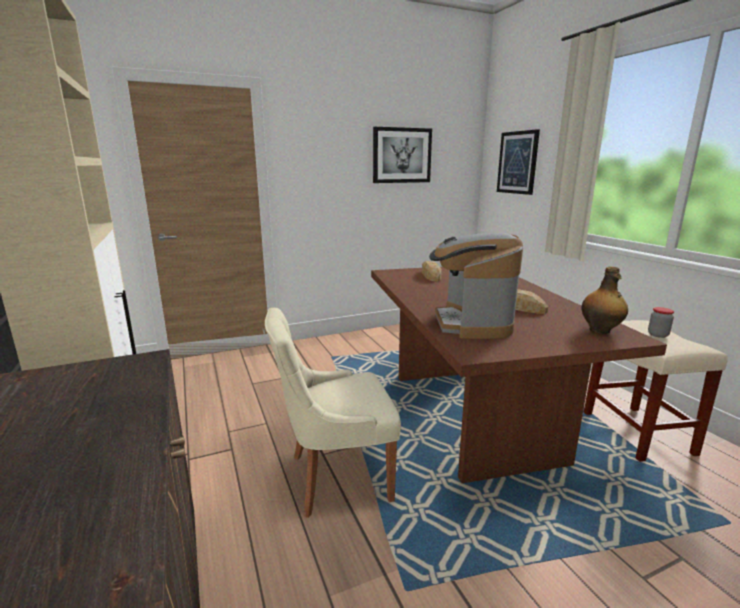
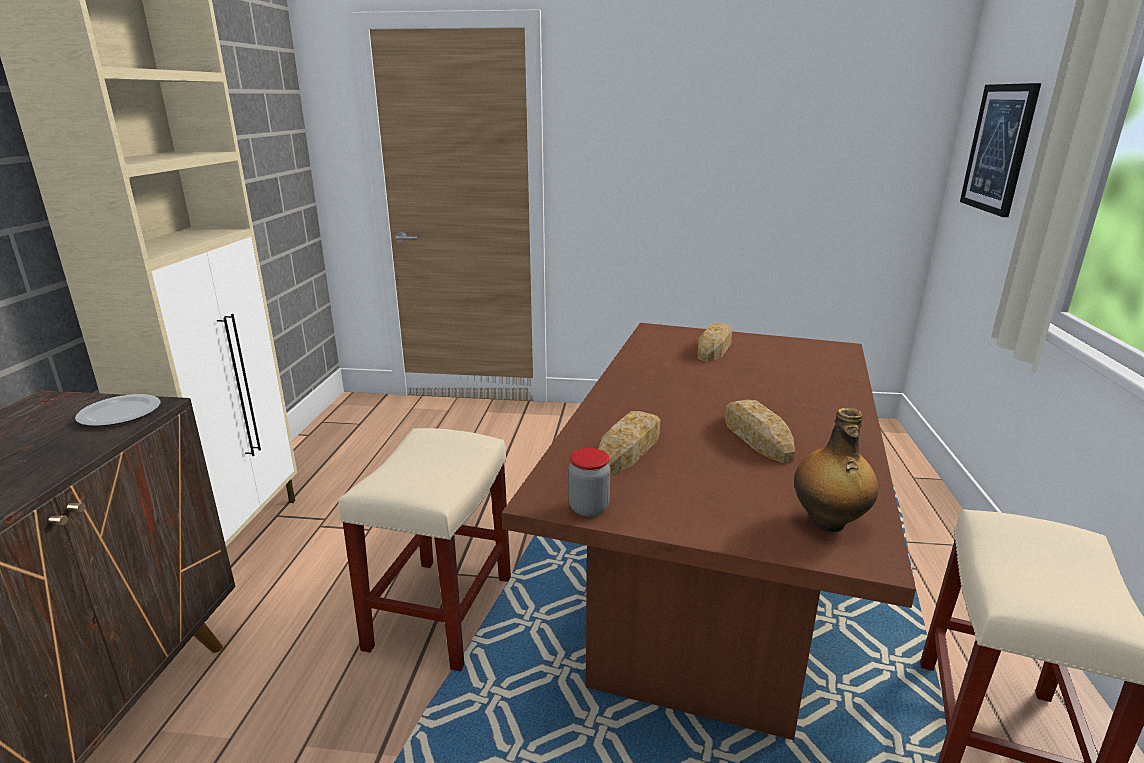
camera: 30 degrees right, 5 degrees up
beige chair [265,308,401,518] -> beige stool [338,428,511,671]
picture [373,127,432,183] -> none
coffee machine [429,233,523,339] -> bread [598,411,660,475]
jar [648,307,674,338] -> jar moved to [569,448,610,517]
none -> plate [75,394,161,426]

